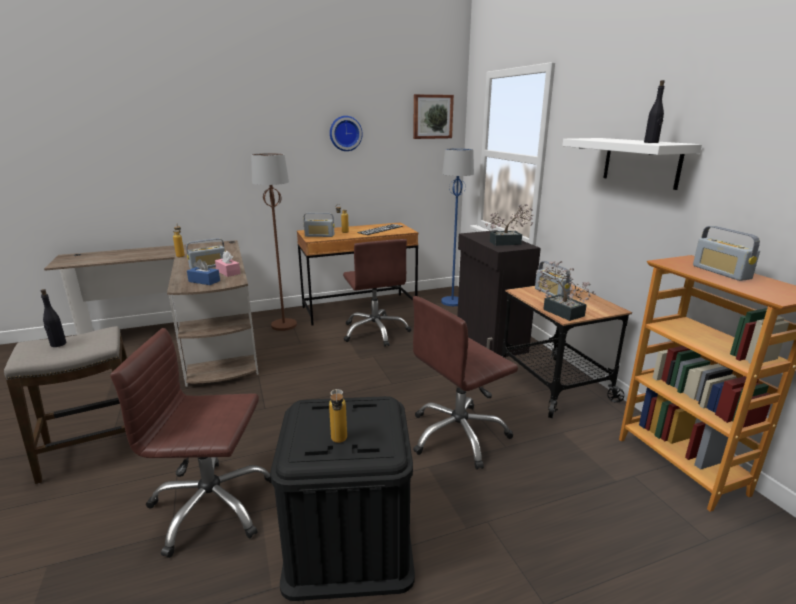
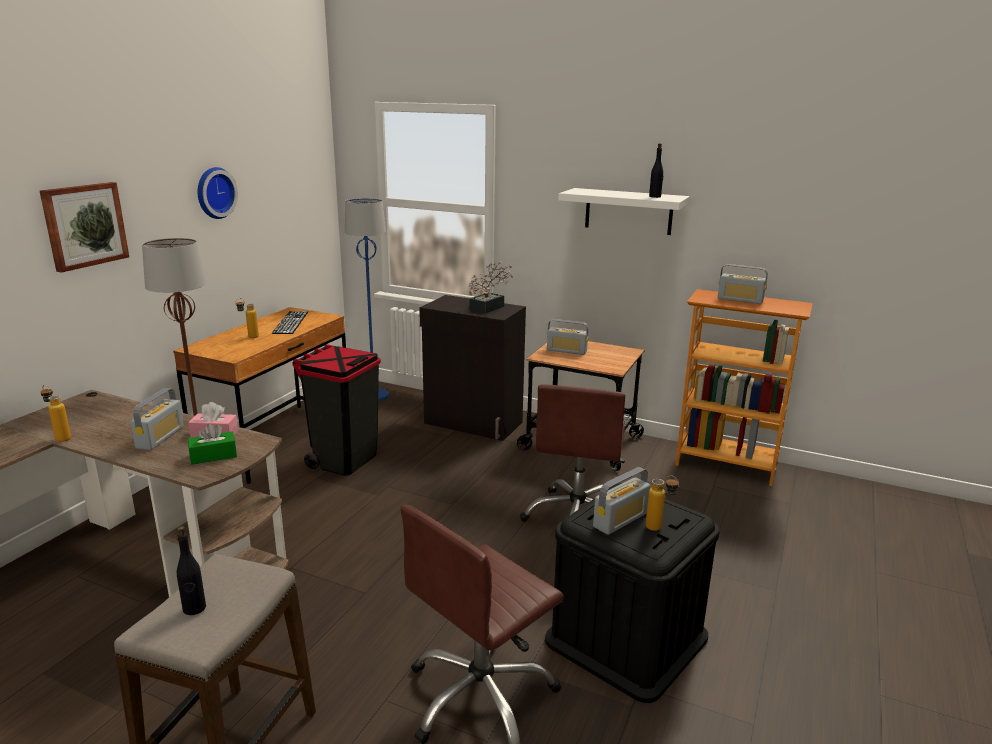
camera: 45 degrees left, 0 degrees up
blue tissue box [187,259,220,285] -> green tissue box [188,423,237,465]
radio [304,213,335,237] -> radio moved to [593,467,650,535]
brown office chair [343,239,411,347] -> black trash can [292,344,381,476]
picture [413,94,454,139] -> picture moved to [40,182,129,273]
potted plant [536,261,596,321] -> none

